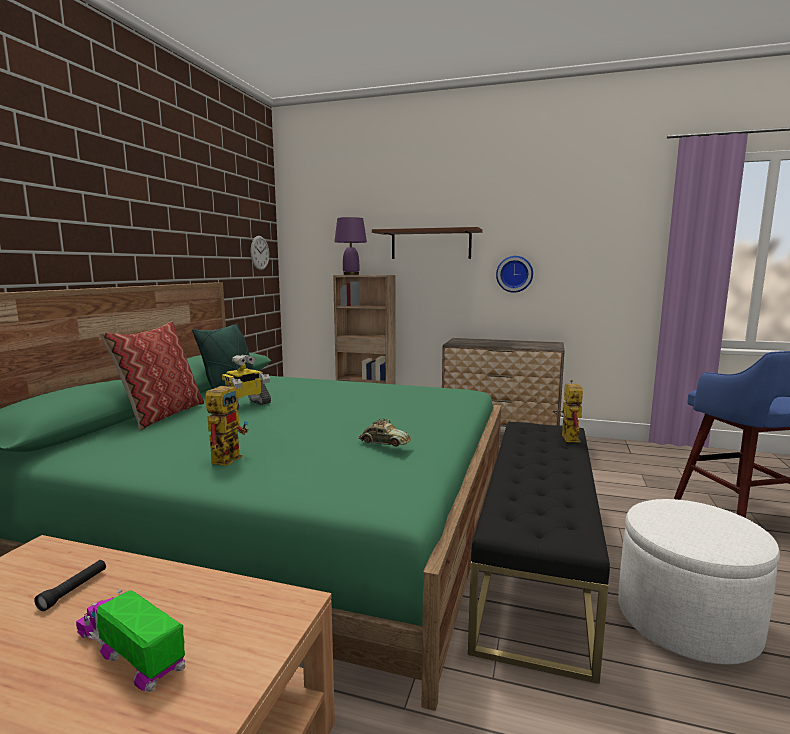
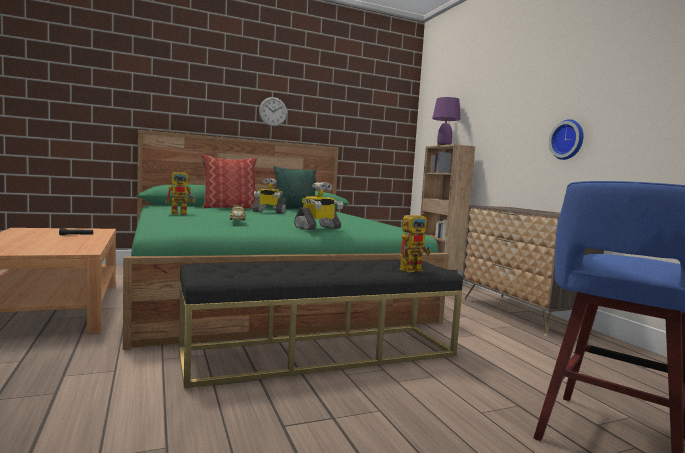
camera: 50 degrees right, 5 degrees down
toy truck [76,589,186,692] -> none
wall clock [251,236,269,270] -> wall clock moved to [259,97,287,126]
brown shelf [372,227,483,259] -> none
white ottoman [618,499,780,665] -> none
none -> toy robot [294,182,343,230]

